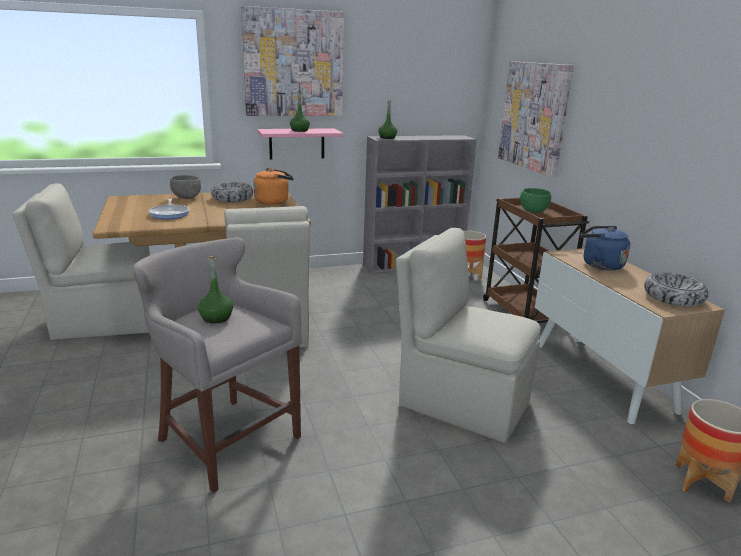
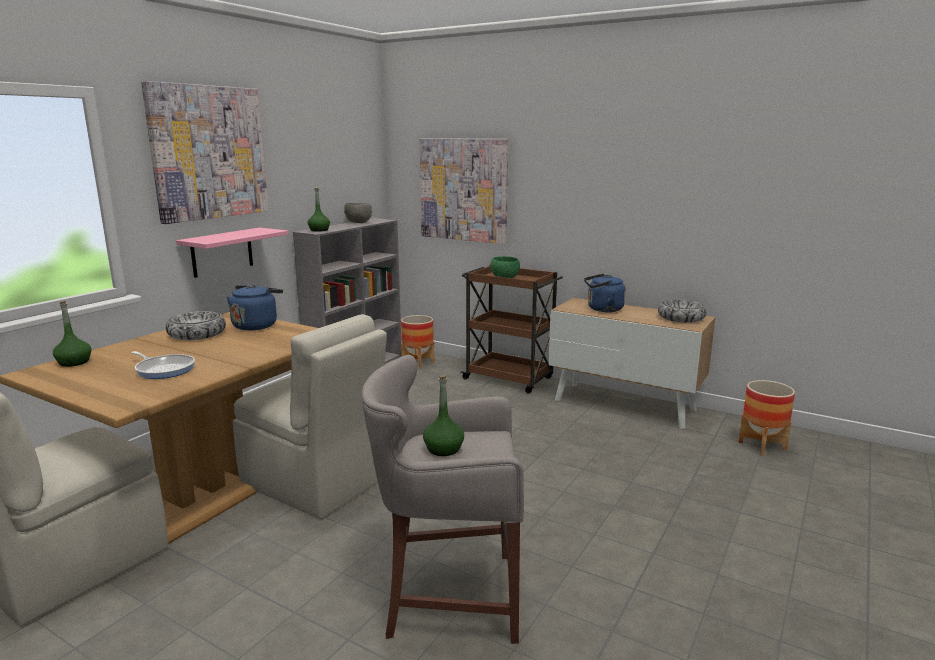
camera: 40 degrees left, 5 degrees down
grey bowl [170,175,201,199] -> grey bowl moved to [344,203,372,223]
orange kettle [253,168,294,205] -> blue kettle [227,284,283,330]
green bottle [290,91,310,132] -> green bottle moved to [53,301,91,367]
beige chair [396,228,541,443] -> none

